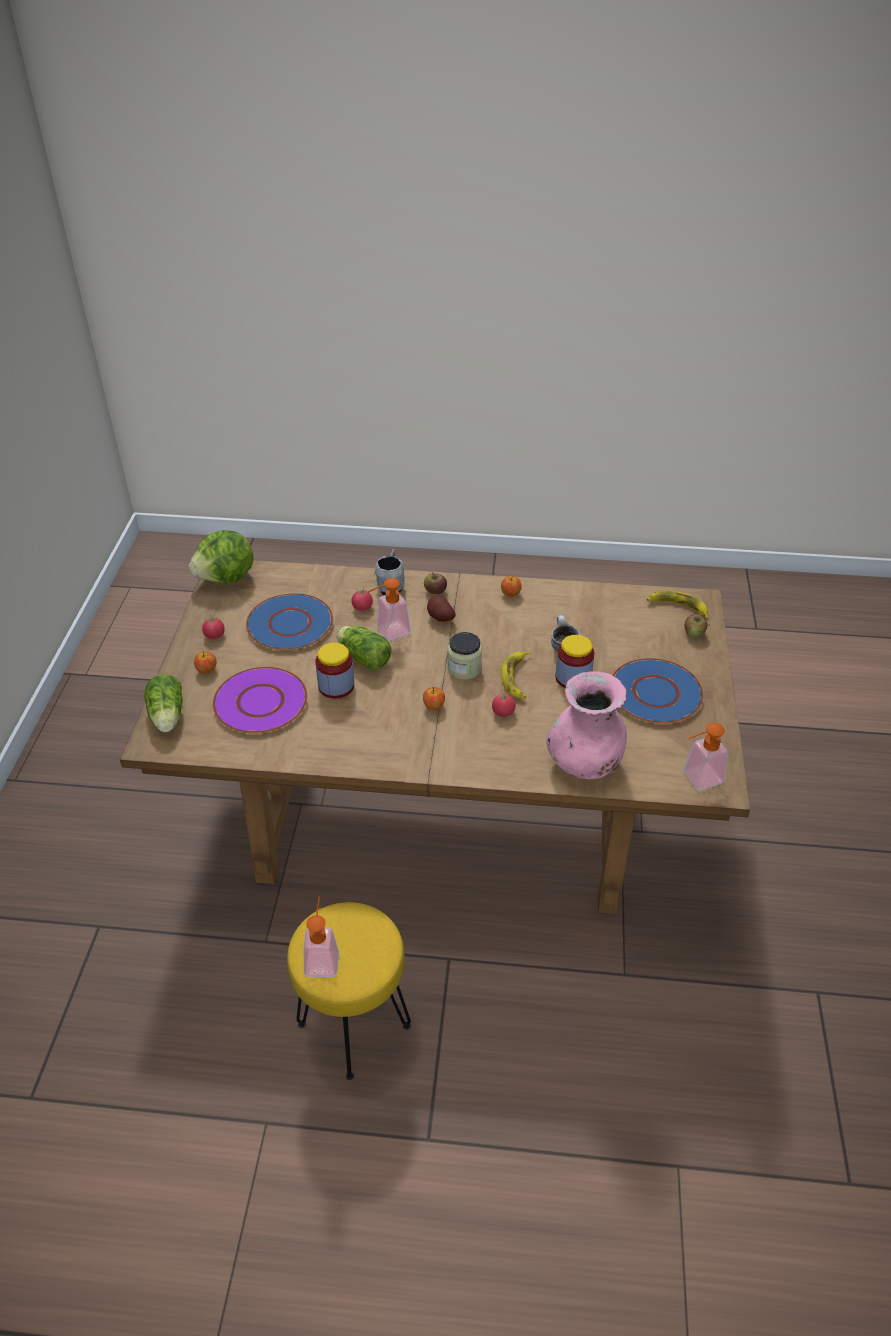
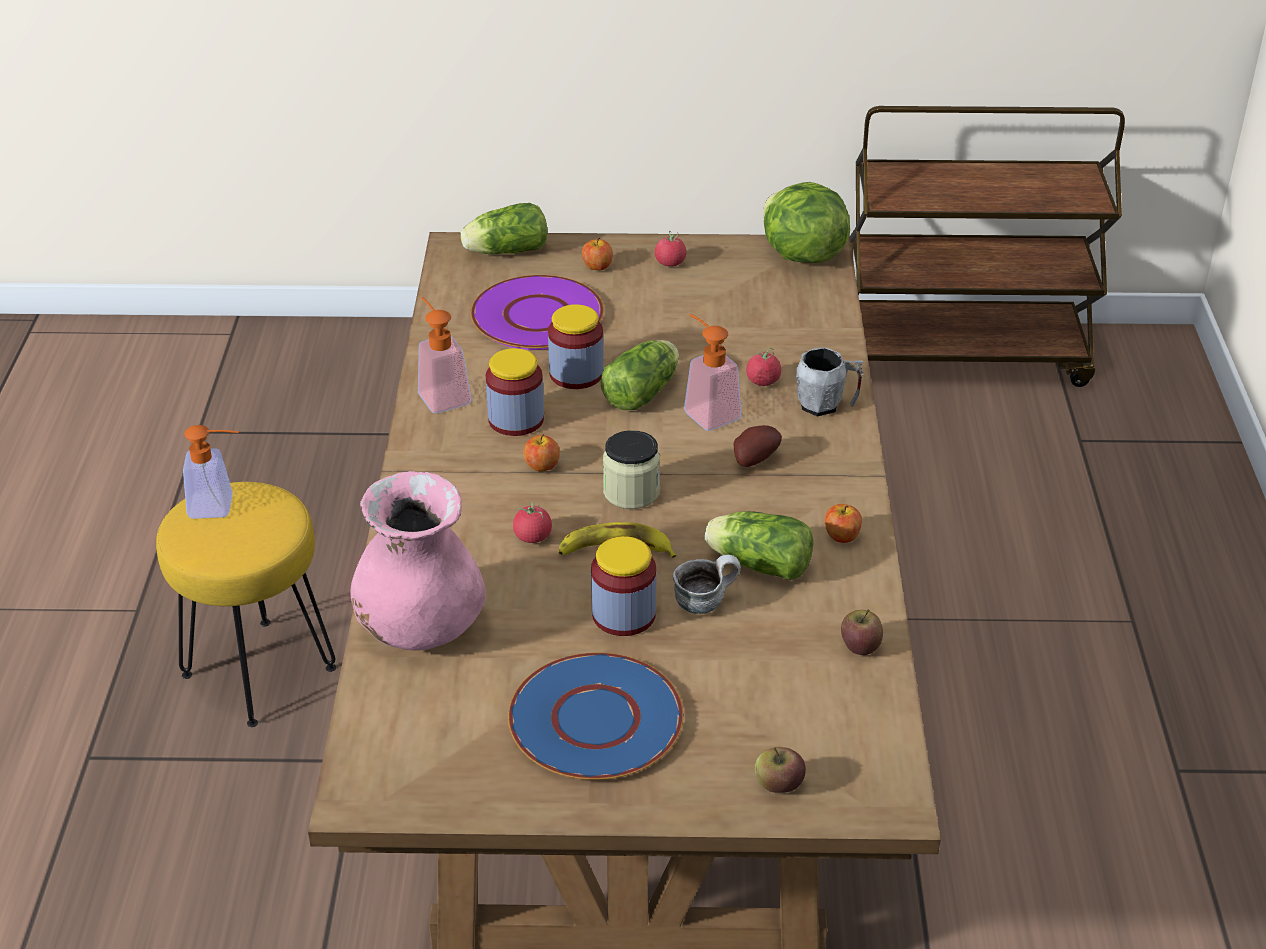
camera: 85 degrees right, 5 degrees down
blue plate [246,593,333,651] -> none
apple [424,572,447,594] -> apple moved to [841,609,883,655]
banana [647,590,708,619] -> none
soap dispenser [684,723,728,790] -> soap dispenser moved to [418,297,471,413]
none -> jar [486,348,544,436]
none -> lettuce [705,511,813,580]
none -> brown cart [850,106,1125,387]

